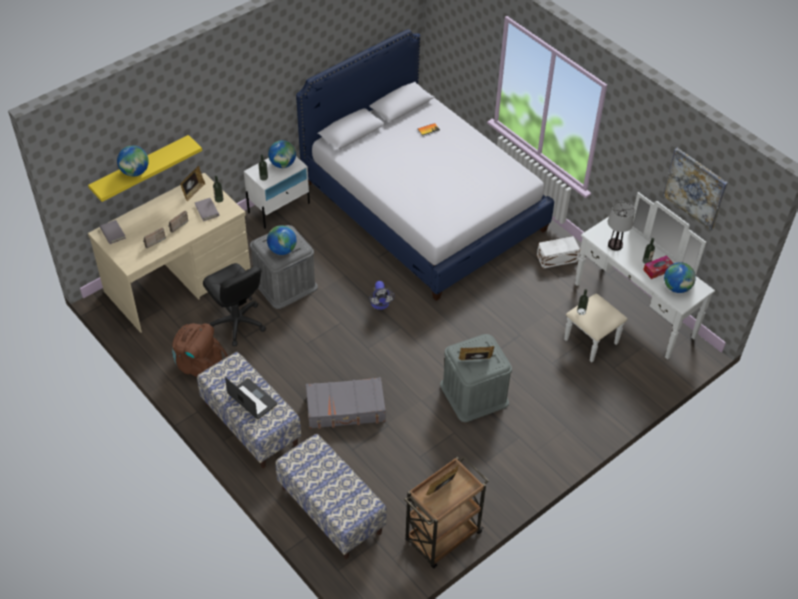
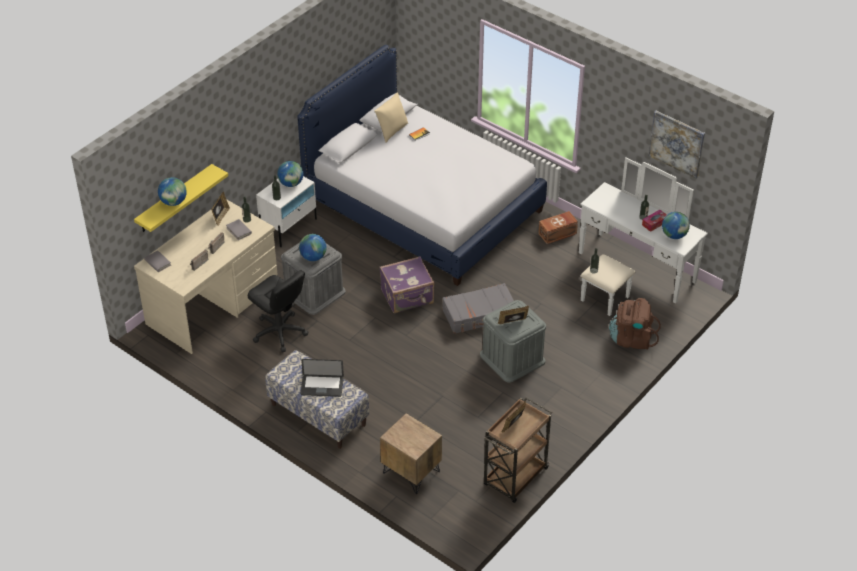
camera: 10 degrees left, 5 degrees down
brown backpack [172,323,228,377] -> brown backpack moved to [609,298,661,350]
laptop [225,377,277,419] -> laptop turned 150 degrees clockwise [300,359,344,397]
bench [275,434,387,559] -> brown nightstand [380,413,442,494]
grey suitcase [306,377,386,429] -> grey suitcase moved to [442,283,514,334]
fan [369,281,395,310] -> purple suitcase [380,256,434,314]
white storage box [537,236,580,269] -> brown storage box [538,211,578,244]
table lamp [608,202,635,251] -> none
none -> beige pillow [374,92,408,143]

